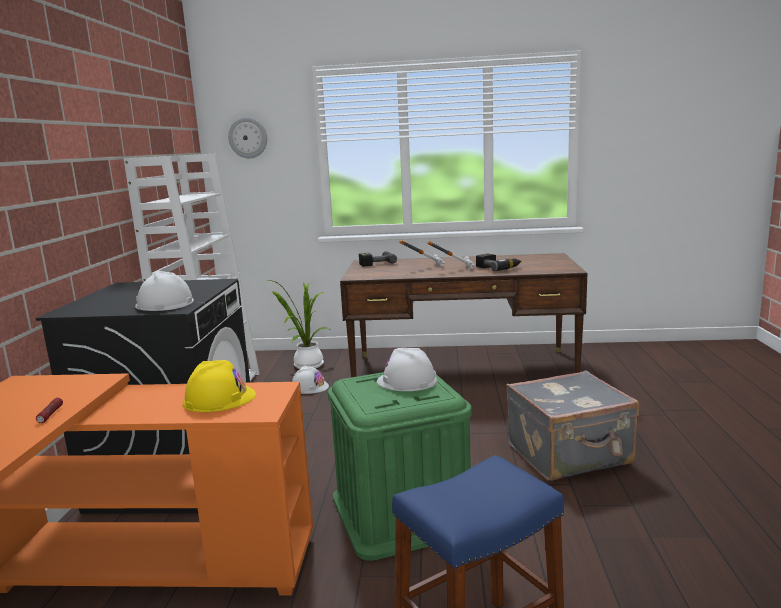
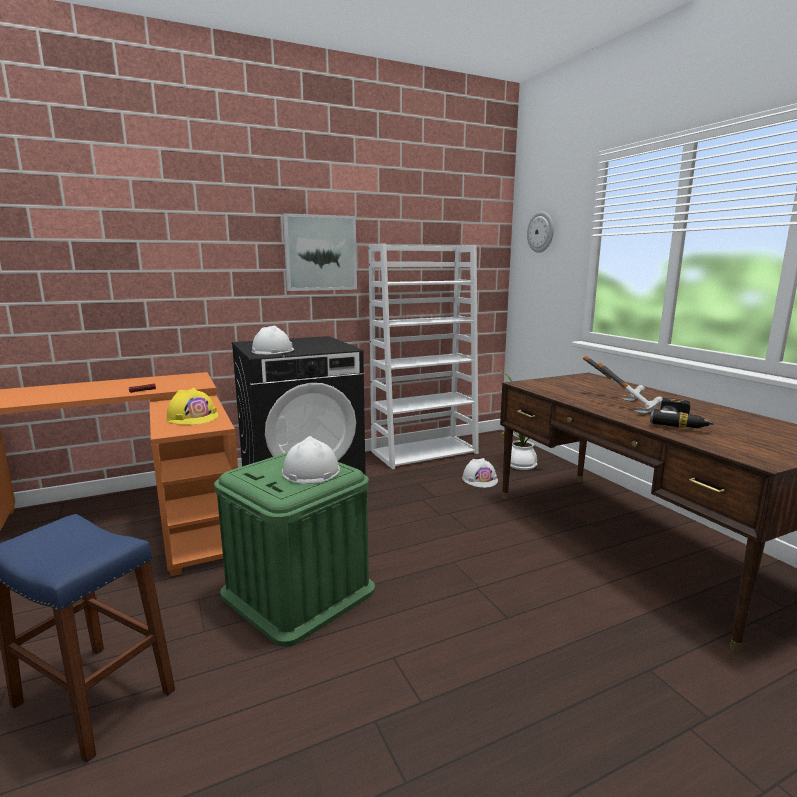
camera: 60 degrees right, 0 degrees up
power drill [359,252,397,267] -> none
grey suitcase [506,370,639,481] -> none
none -> picture [283,213,357,291]

